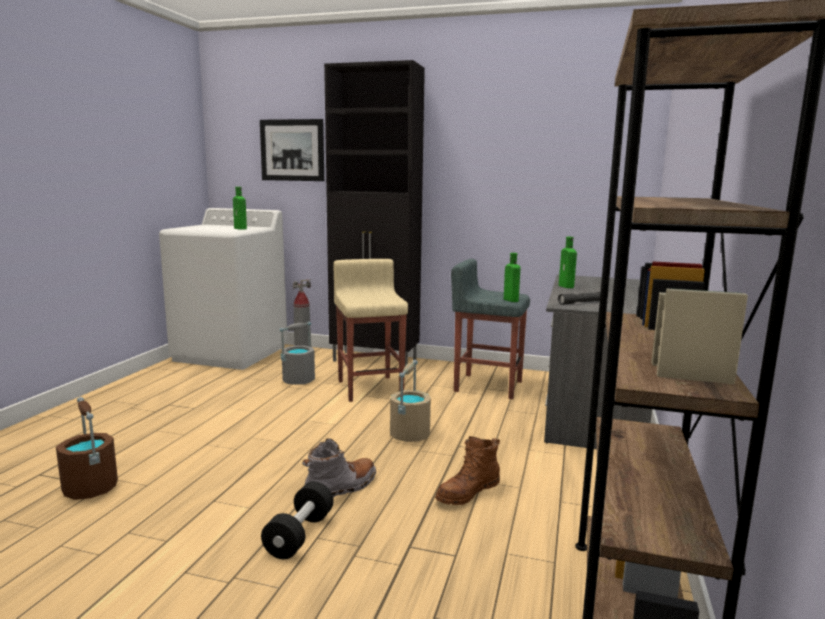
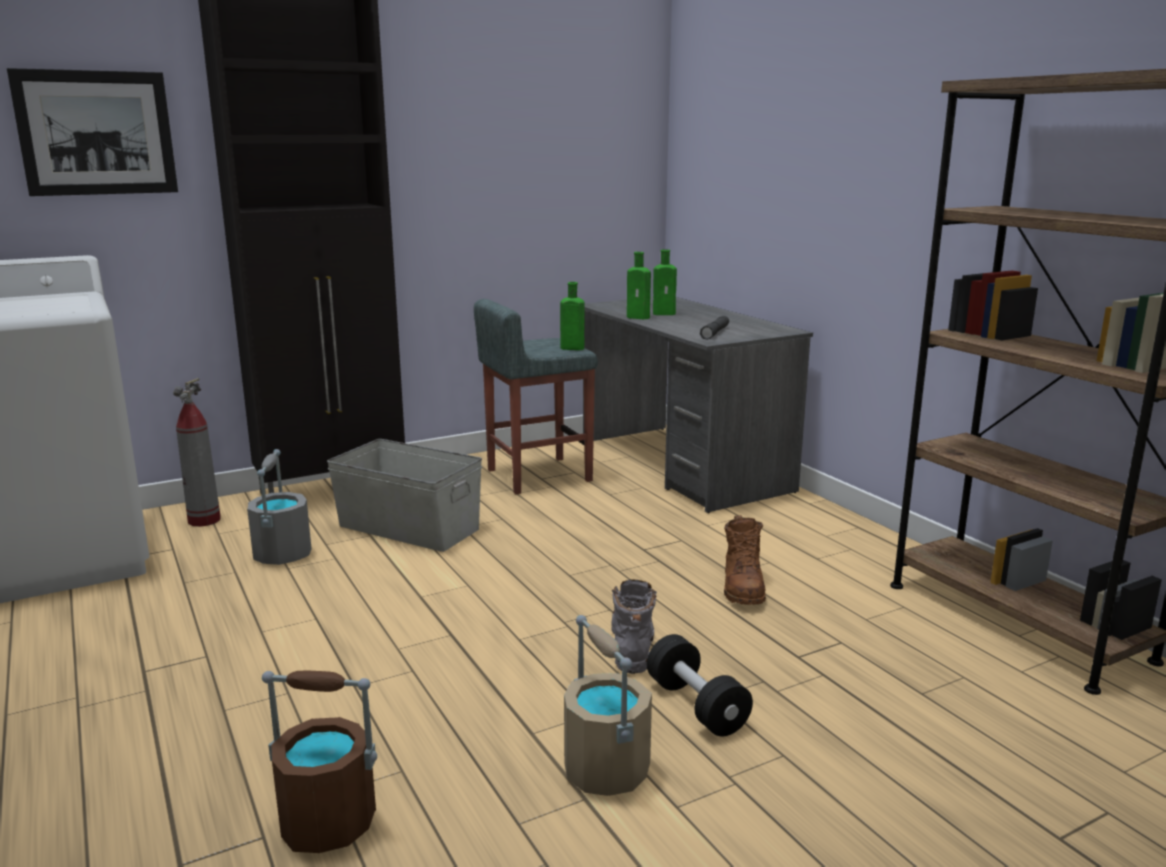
camera: 45 degrees left, 5 degrees up
green bottle [233,187,247,229] -> green bottle moved to [653,249,677,315]
beige stool [334,259,408,402] -> grey storage box [327,439,482,552]
beige bucket [390,360,431,442] -> beige bucket moved to [564,615,652,796]

